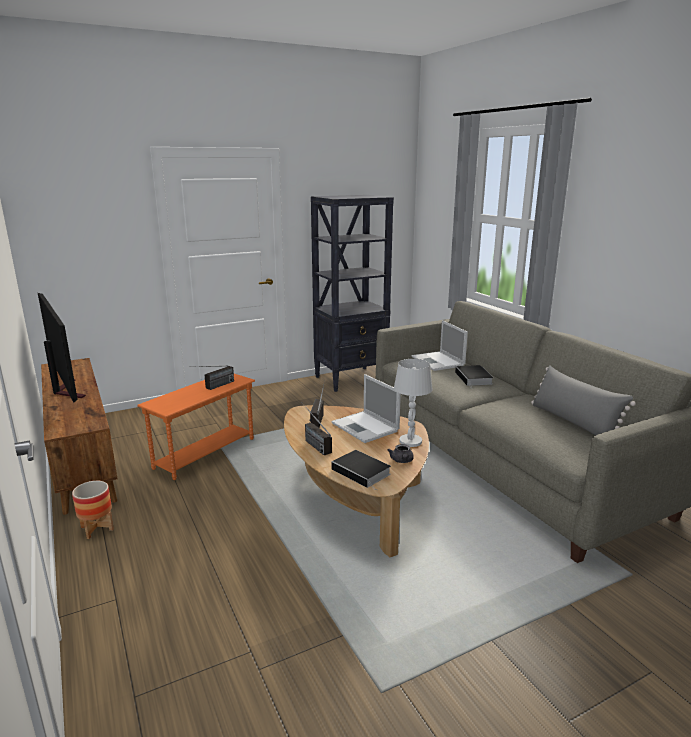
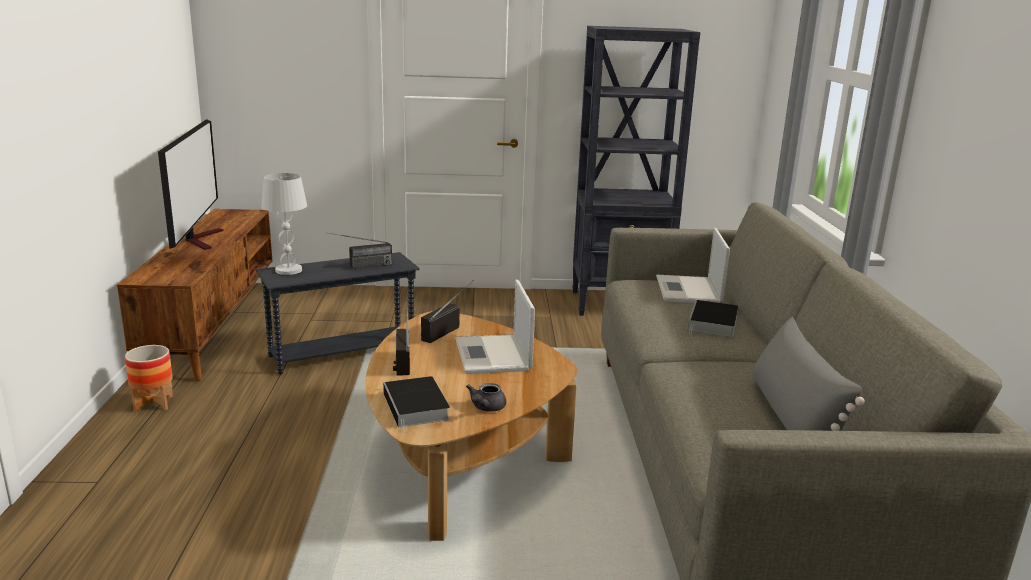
camera: 25 degrees right, 0 degrees up
orange side table [137,374,255,480] -> grey side table [256,252,420,374]
white table lamp [394,359,433,447] -> white table lamp moved to [262,173,307,275]

